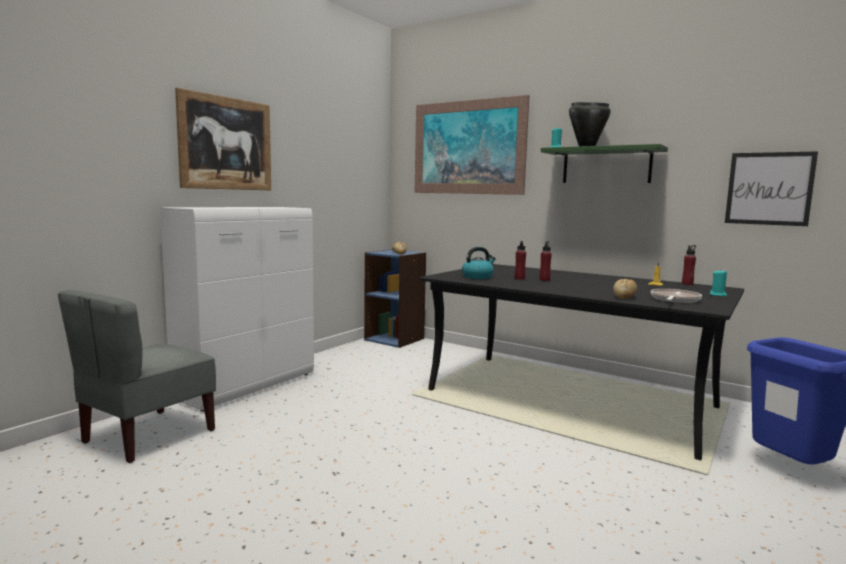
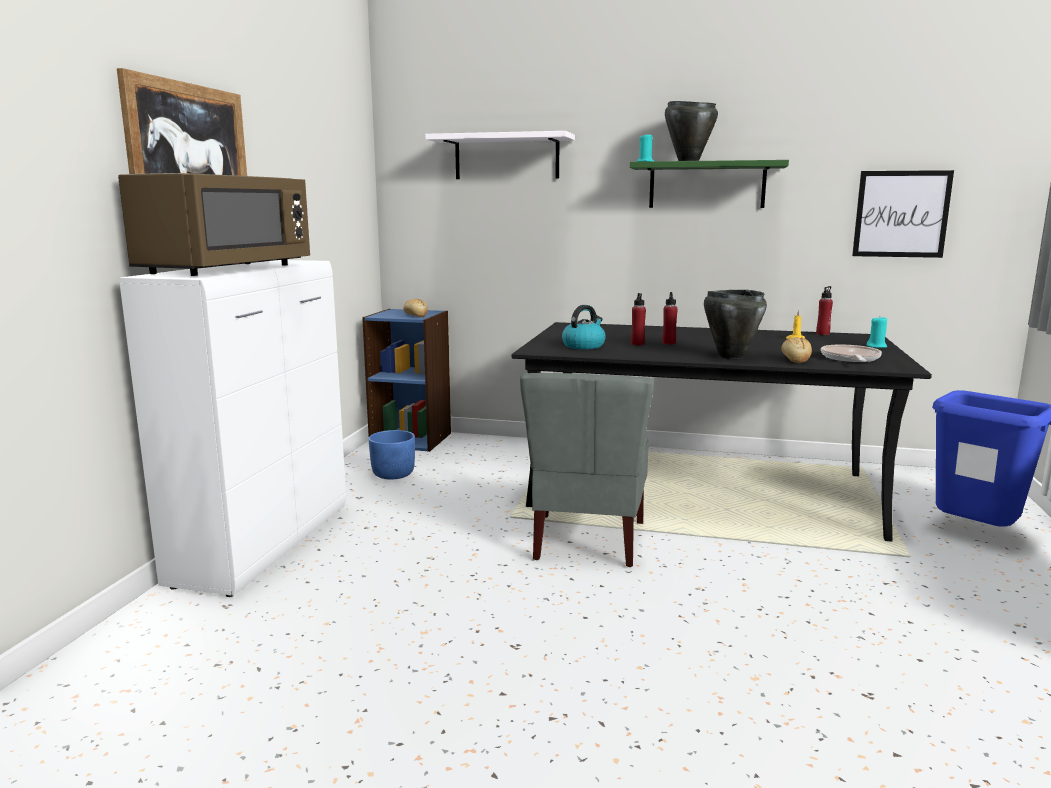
camera: 20 degrees left, 5 degrees up
grey chair [58,290,216,463] -> grey chair moved to [520,373,654,567]
picture [415,95,529,195] -> white shelf [425,131,575,179]
none -> brown microwave [118,173,310,276]
none -> blue planter [368,430,415,480]
none -> black cooking pot [704,290,767,359]

